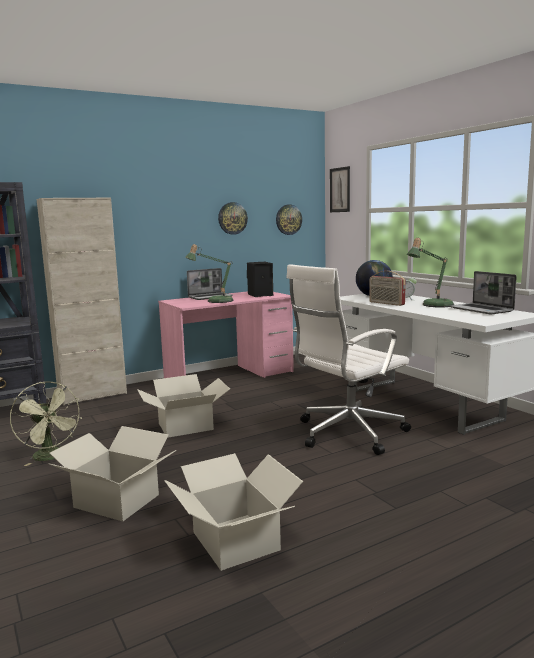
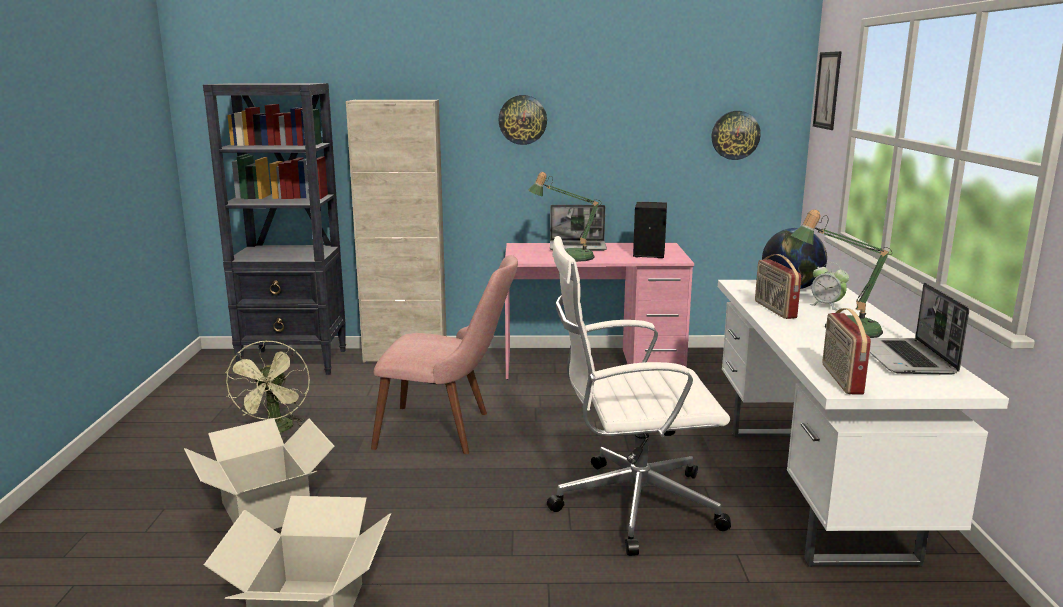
camera: 30 degrees right, 5 degrees up
cardboard box [137,374,230,438] -> pink chair [371,255,518,454]
wall clock [218,202,248,235] -> wall clock moved to [499,95,547,145]
none -> radio [822,308,871,395]

